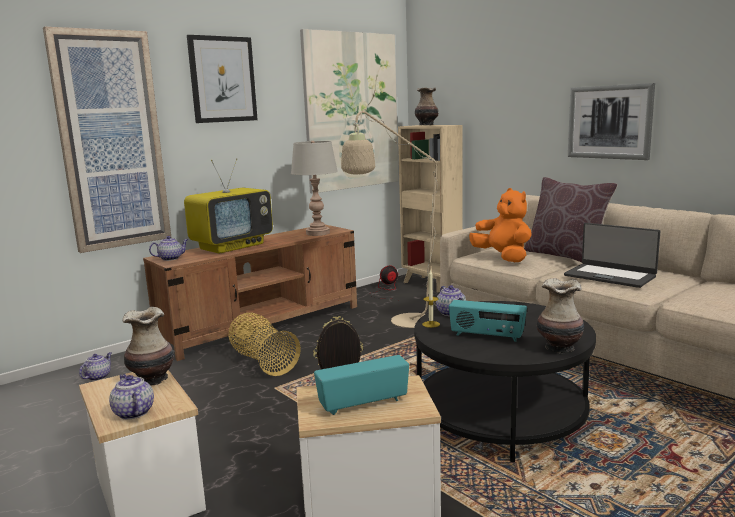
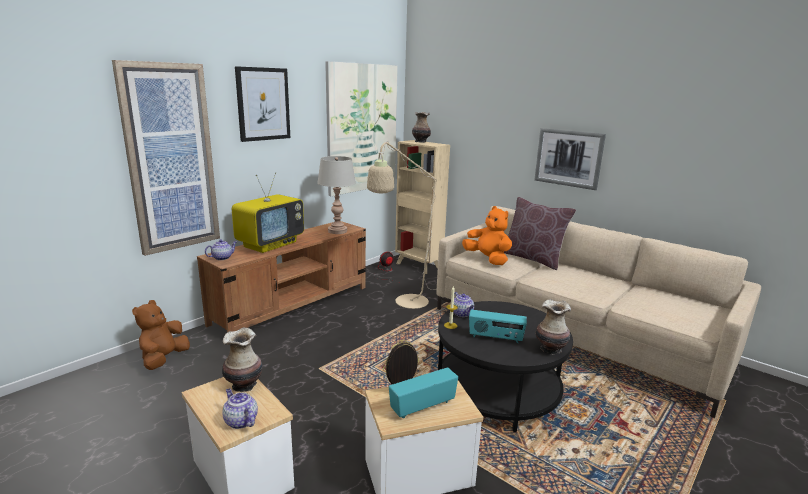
camera: 10 degrees left, 5 degrees up
teapot [79,352,111,381] -> brown plush toy [132,300,190,370]
basket [229,312,301,376] -> none
laptop [564,223,660,288] -> none

